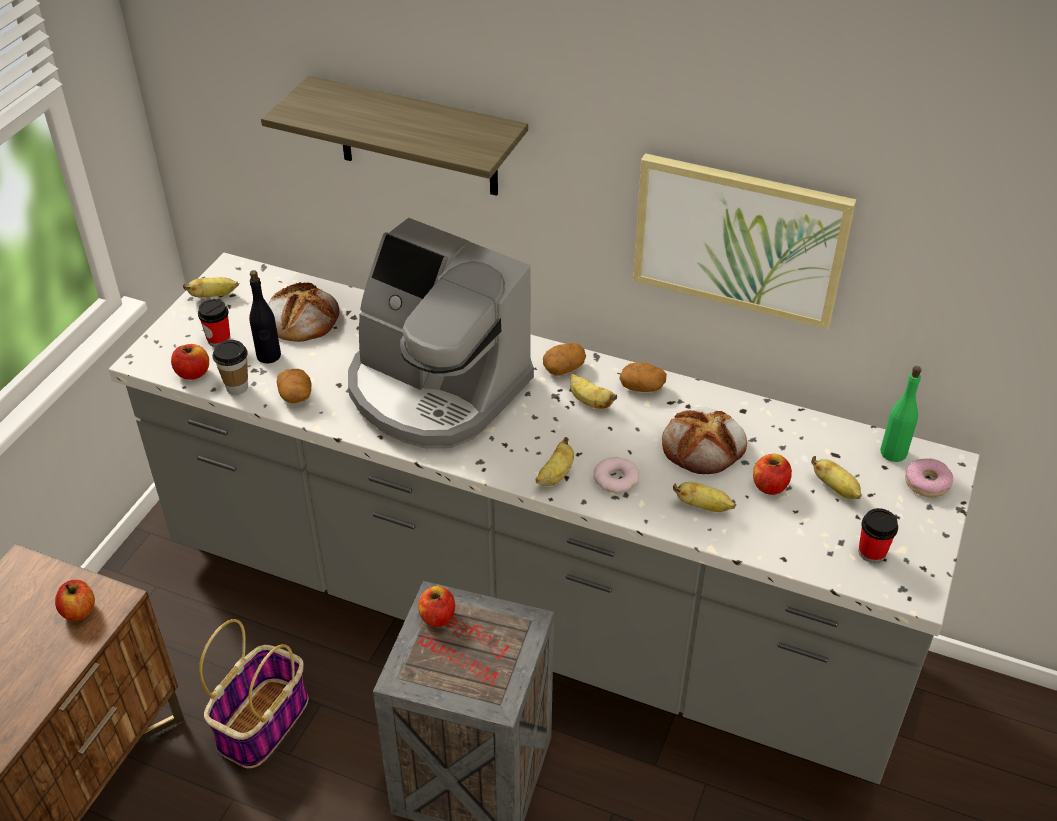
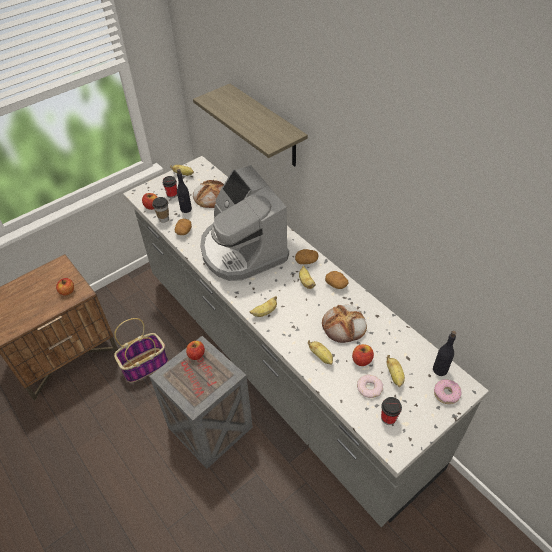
camera: 30 degrees right, 5 degrees up
donut [593,457,639,493] -> donut moved to [357,374,383,398]
picture [633,153,856,329] -> none
green bottle [880,366,921,462] -> black bottle [433,331,456,376]

